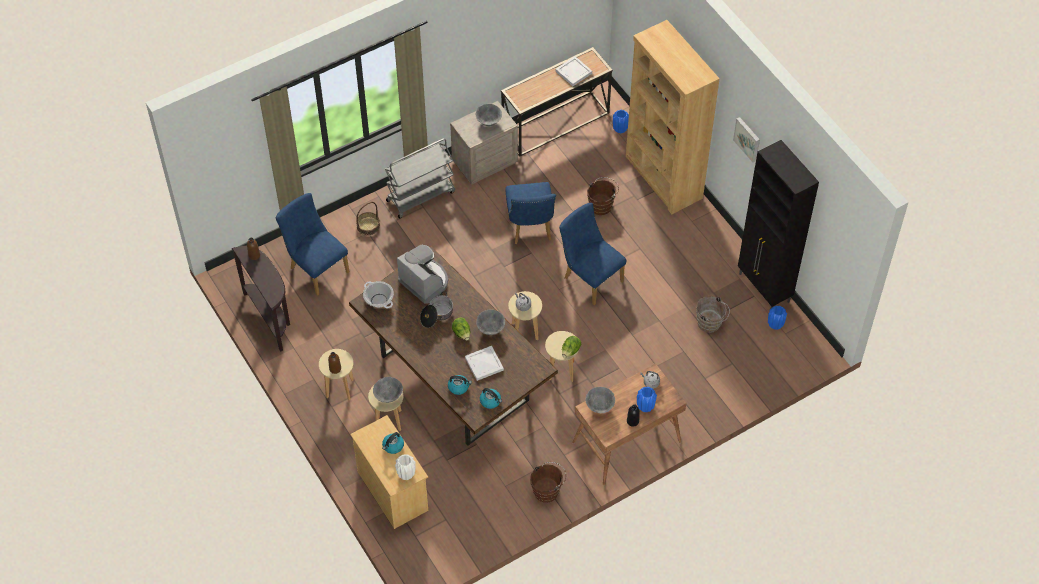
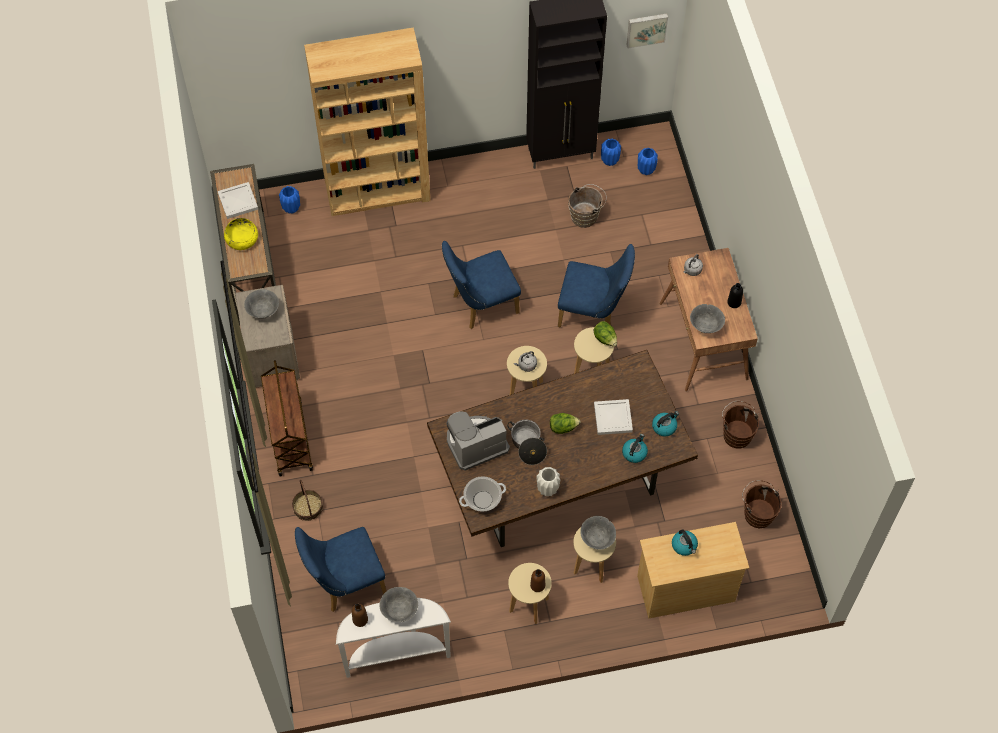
camera: 70 degrees left, 5 degrees up
brown console table [232,246,290,352] -> white console table [336,598,451,678]
grey cart [385,138,455,219] -> brown cart [261,360,313,477]
white vase [395,454,416,480] -> white vase moved to [537,467,560,496]
grey bowl [476,310,505,335] -> grey bowl moved to [379,587,418,622]
blue chair [505,182,556,244] -> blue chair moved to [558,244,635,328]
brown bucket [587,177,619,215] -> brown bucket moved to [742,480,782,528]
blue vase [637,387,657,412] -> blue vase moved to [638,148,658,175]
picture [733,117,760,162] -> picture moved to [626,14,668,49]
none -> yellow bowl [224,218,258,250]

